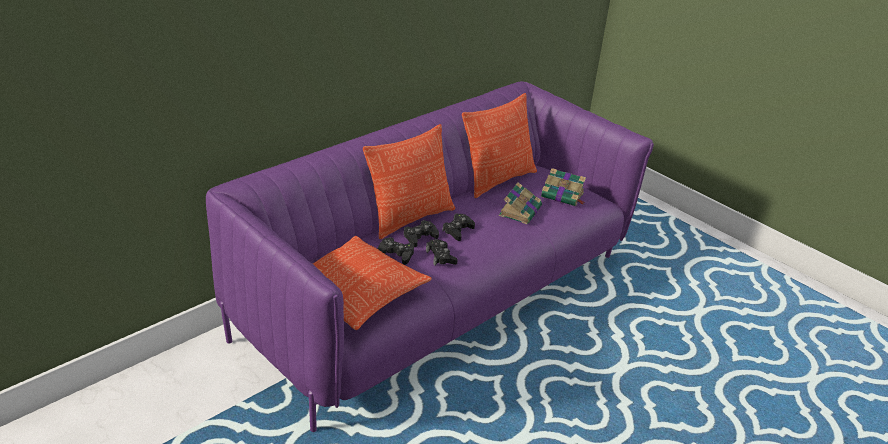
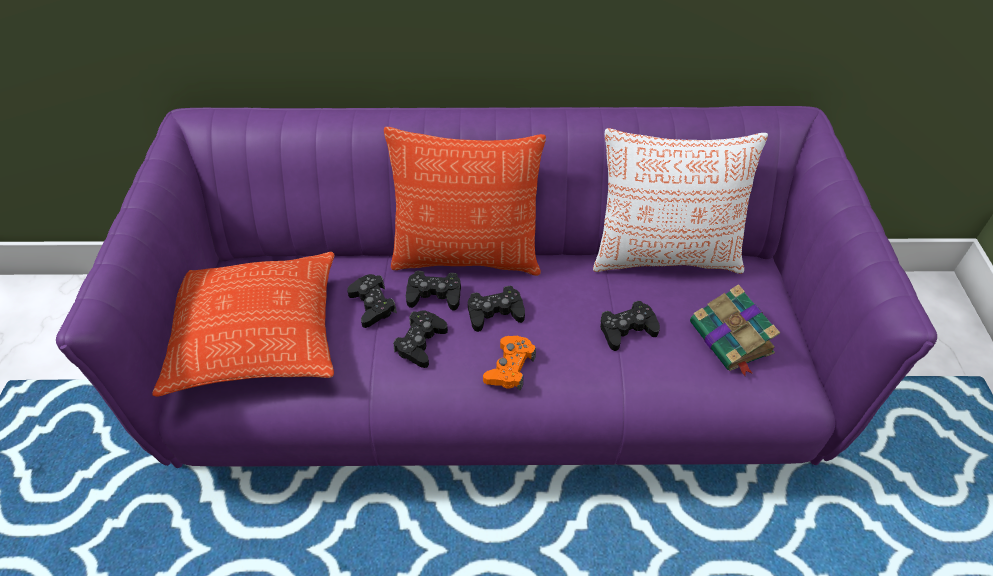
camera: 45 degrees right, 15 degrees up
orange pillow [462,93,537,198] -> white pillow [593,128,768,274]
book [499,182,542,224] -> black game controller [600,301,660,351]
none -> orange game controller [483,336,536,391]

